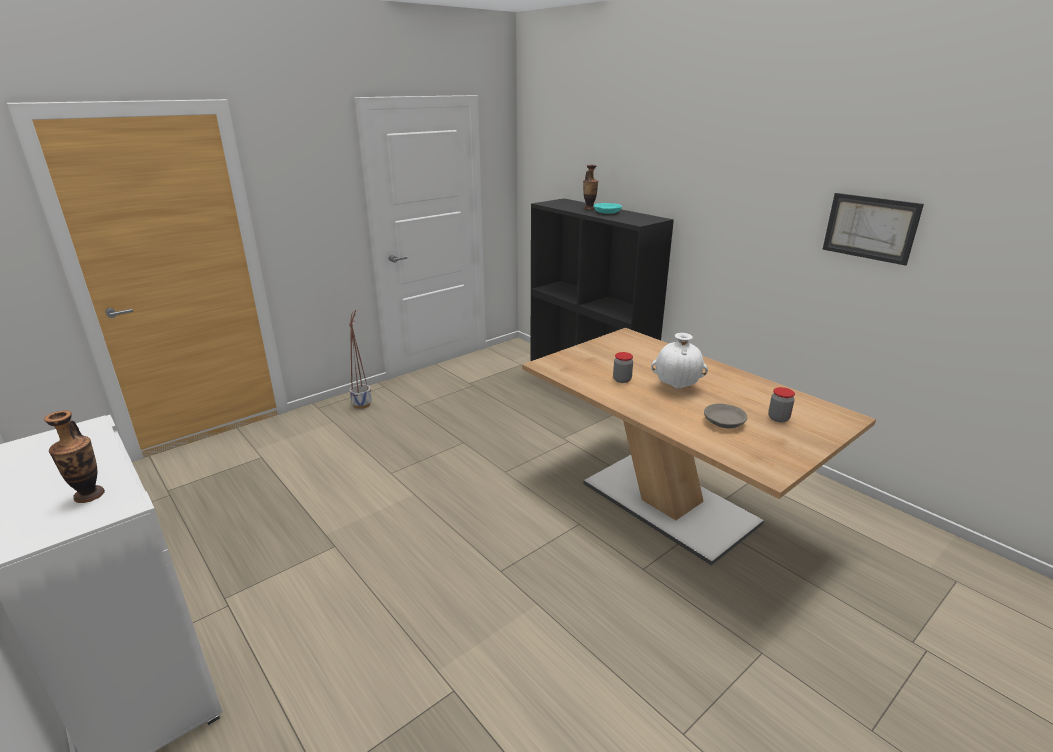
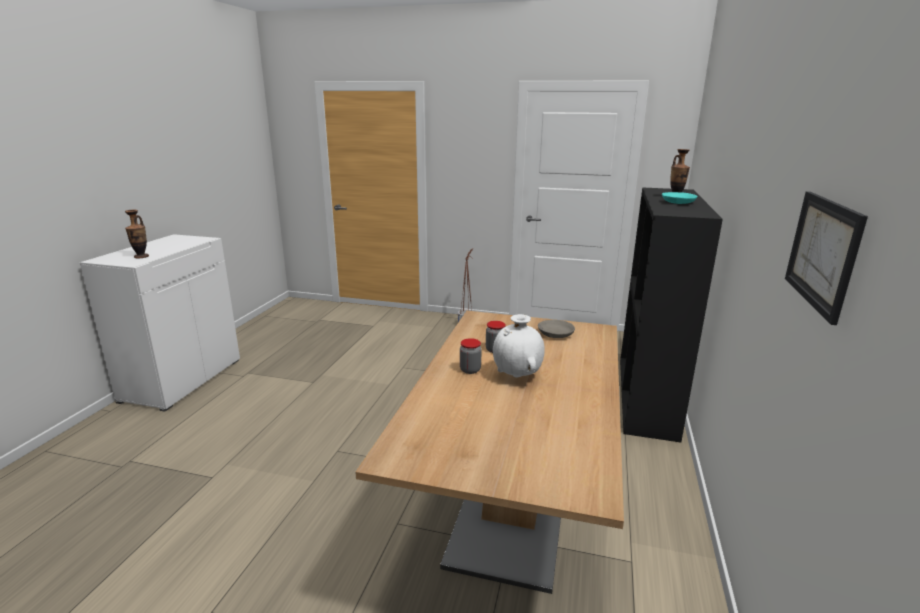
camera: 55 degrees right, 5 degrees down
grey bowl [704,403,747,429] -> grey bowl moved to [538,320,575,338]
jar [768,387,795,422] -> jar moved to [460,338,482,374]

